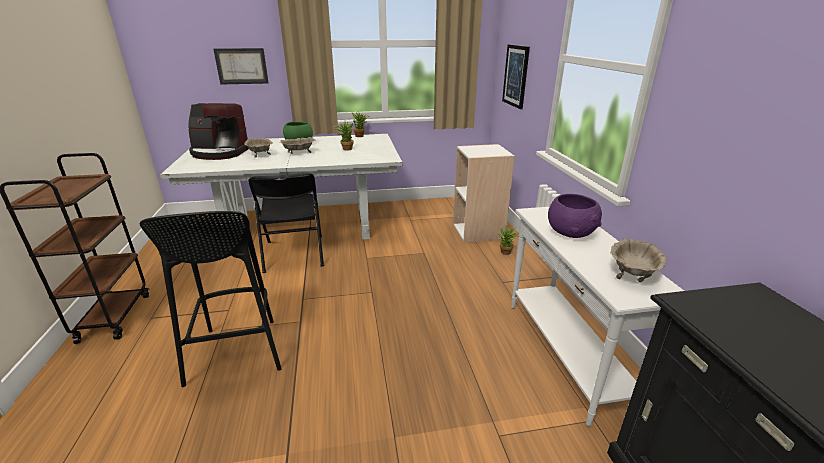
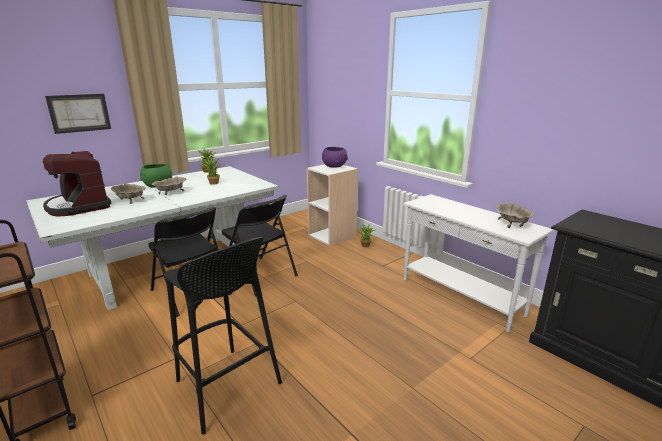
camera: 30 degrees left, 5 degrees down
coffee machine [188,103,249,160] -> coffee machine turned 75 degrees clockwise [43,151,112,217]
picture [502,44,530,109] -> none
purple bowl [548,194,602,238] -> purple bowl moved to [322,147,348,168]
none -> black chair [222,195,298,296]

